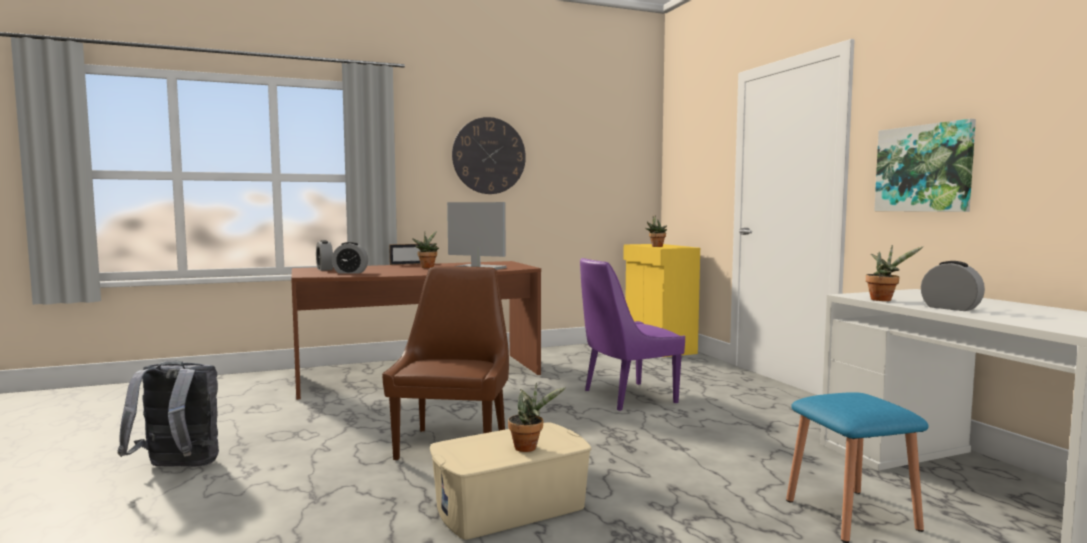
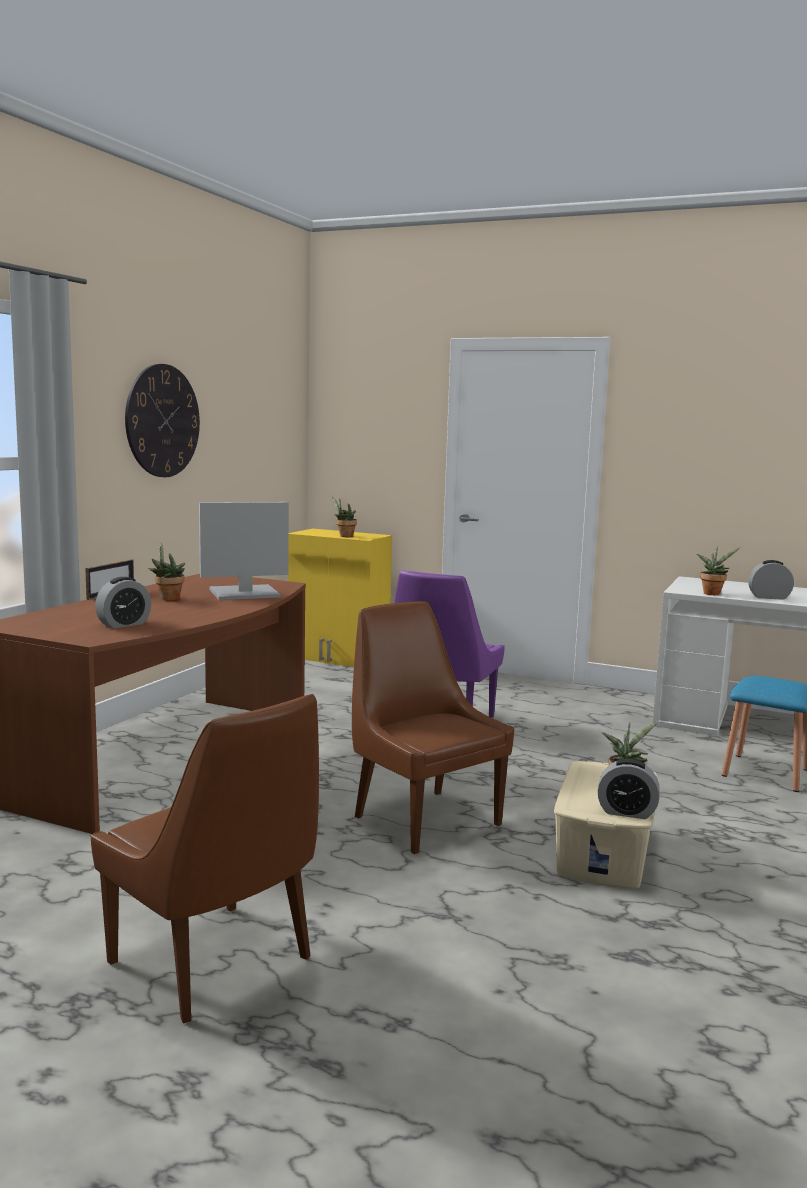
camera: 45 degrees left, 5 degrees up
grey backpack [117,360,219,467] -> brown chair [90,694,319,1023]
alarm clock [316,240,333,271] -> alarm clock moved to [598,759,660,819]
picture [874,119,976,212] -> none

